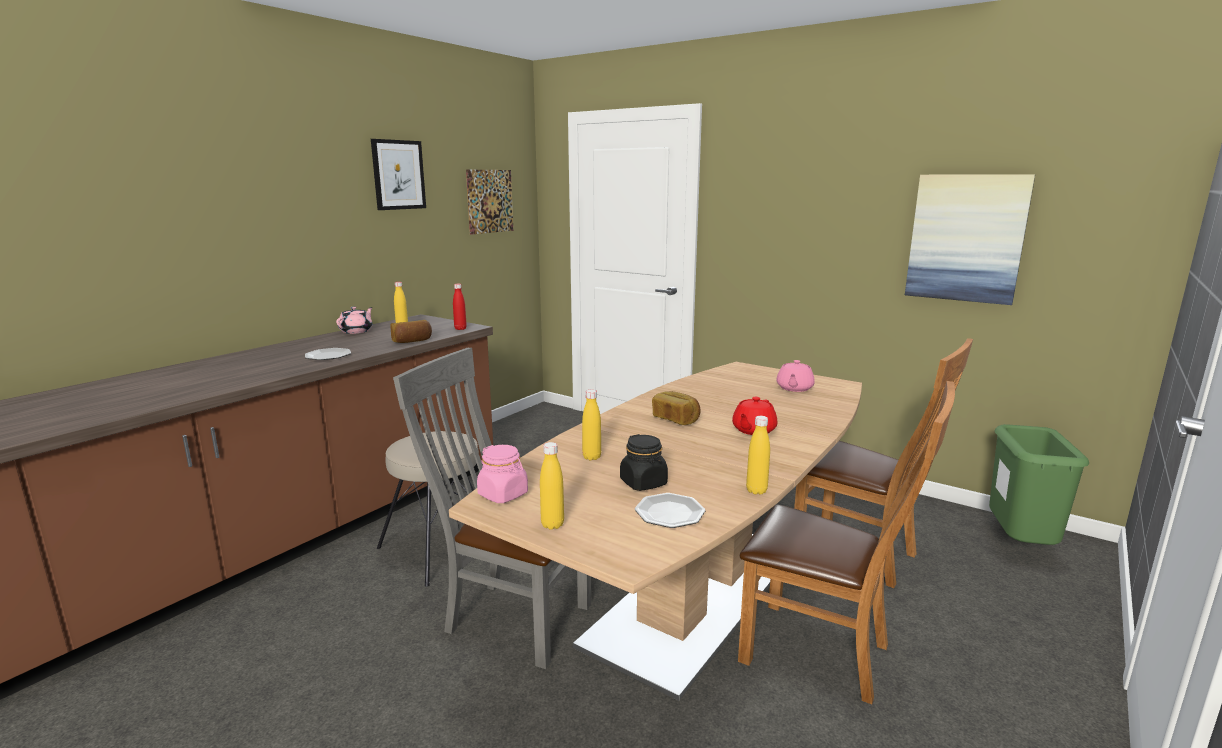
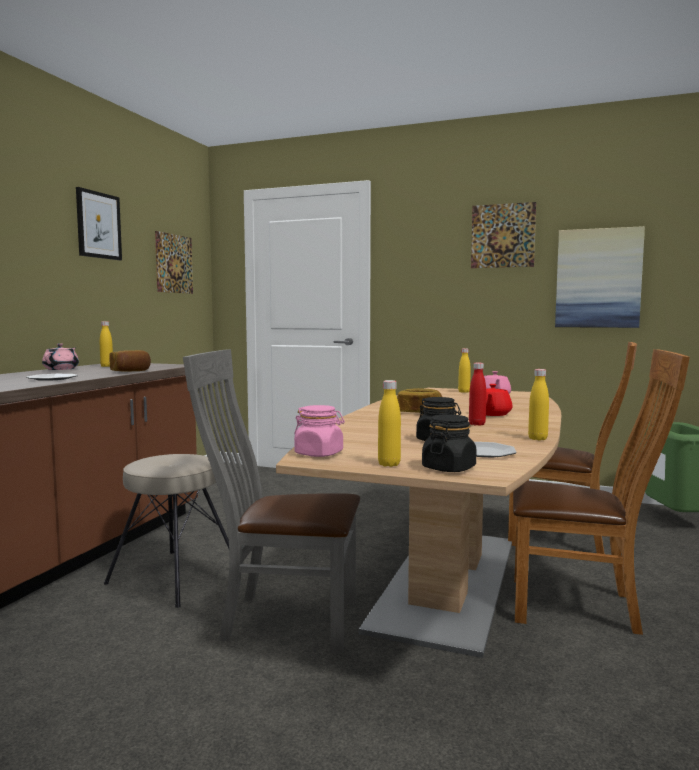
camera: 15 degrees left, 10 degrees down
red bottle [453,284,467,330] -> red bottle moved to [469,363,486,426]
yellow bottle [582,390,601,460] -> yellow bottle moved to [458,348,471,393]
none -> black jar [422,414,476,472]
none -> picture [471,202,536,268]

